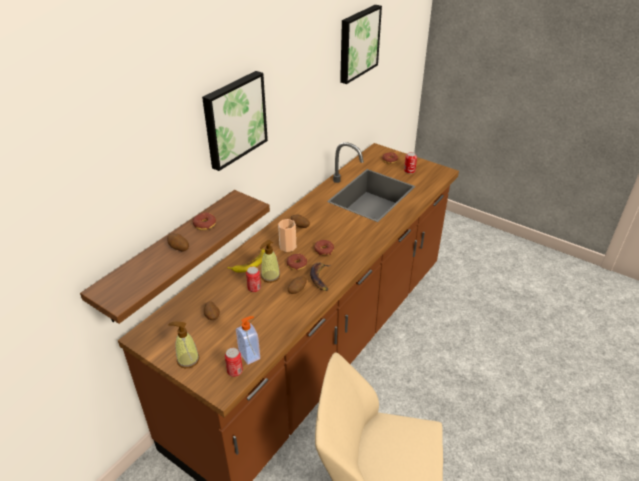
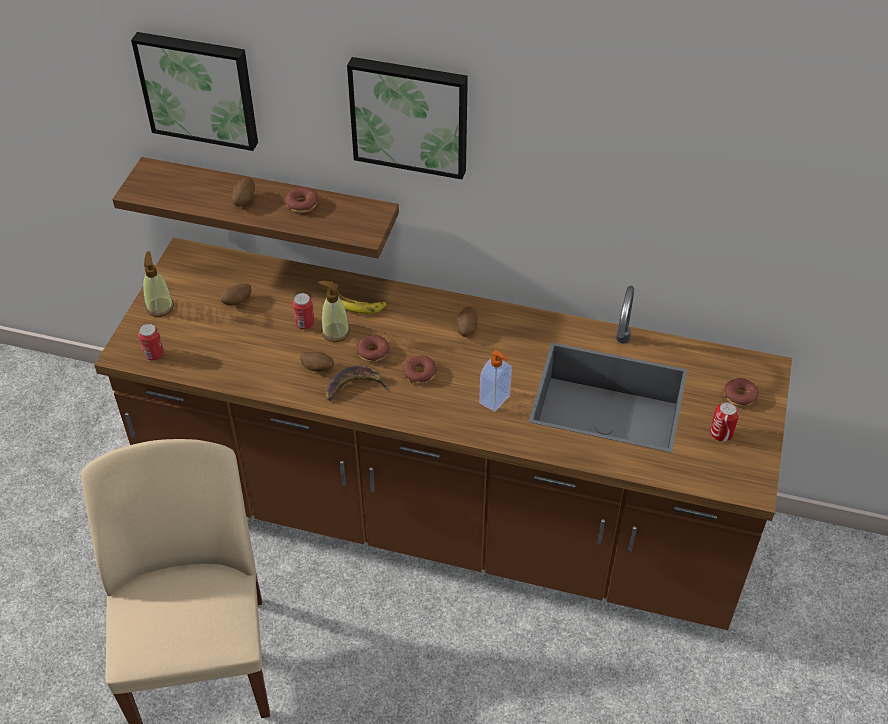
camera: 70 degrees right, 10 degrees up
soap dispenser [236,316,260,365] -> soap dispenser moved to [479,350,512,412]
cup [278,219,296,252] -> none
picture [340,5,382,84] -> picture moved to [131,32,258,151]

